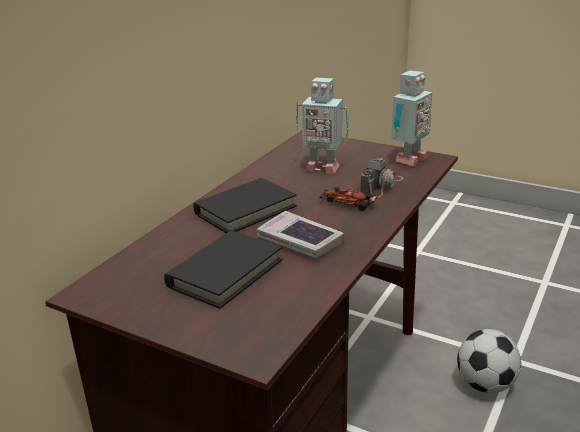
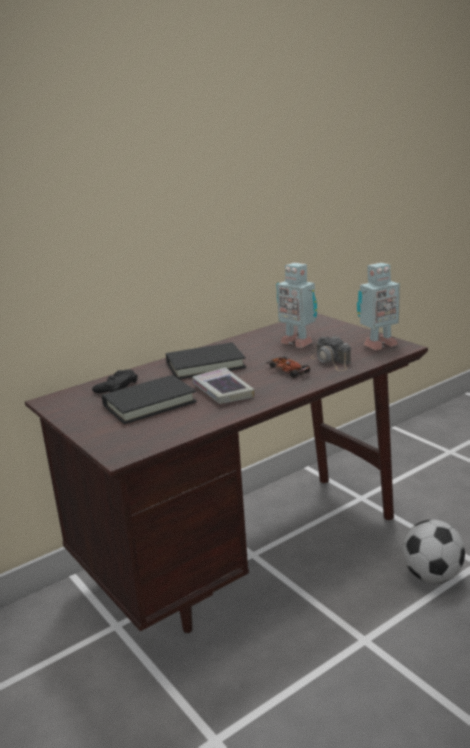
camera: 25 degrees right, 5 degrees down
camera [360,158,403,197] -> camera turned 90 degrees clockwise [311,336,351,371]
none -> black game controller [92,369,138,393]

